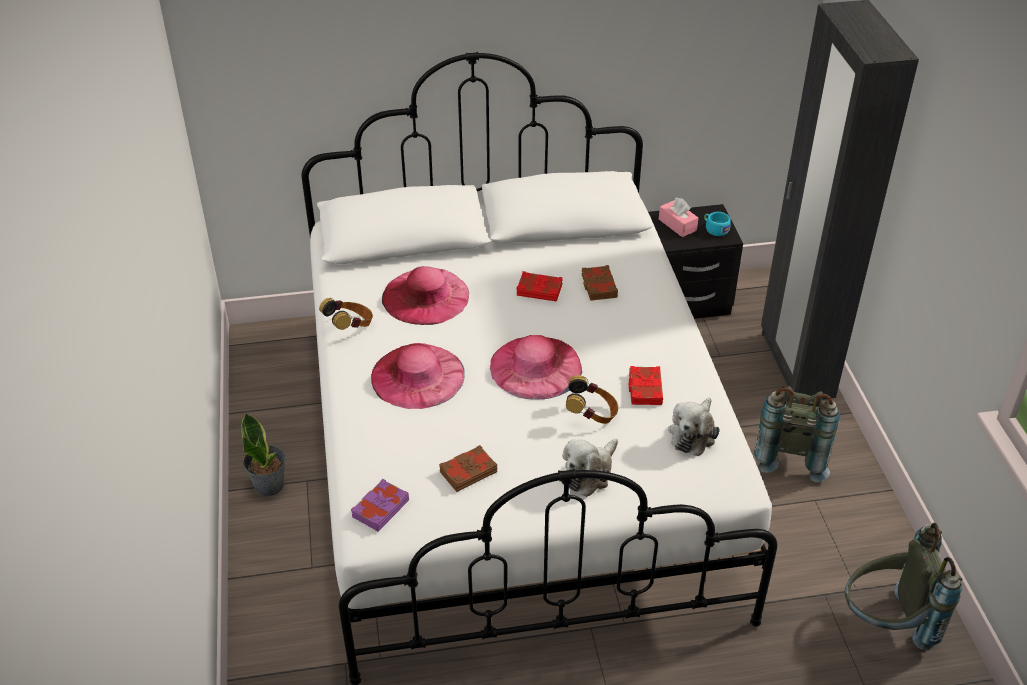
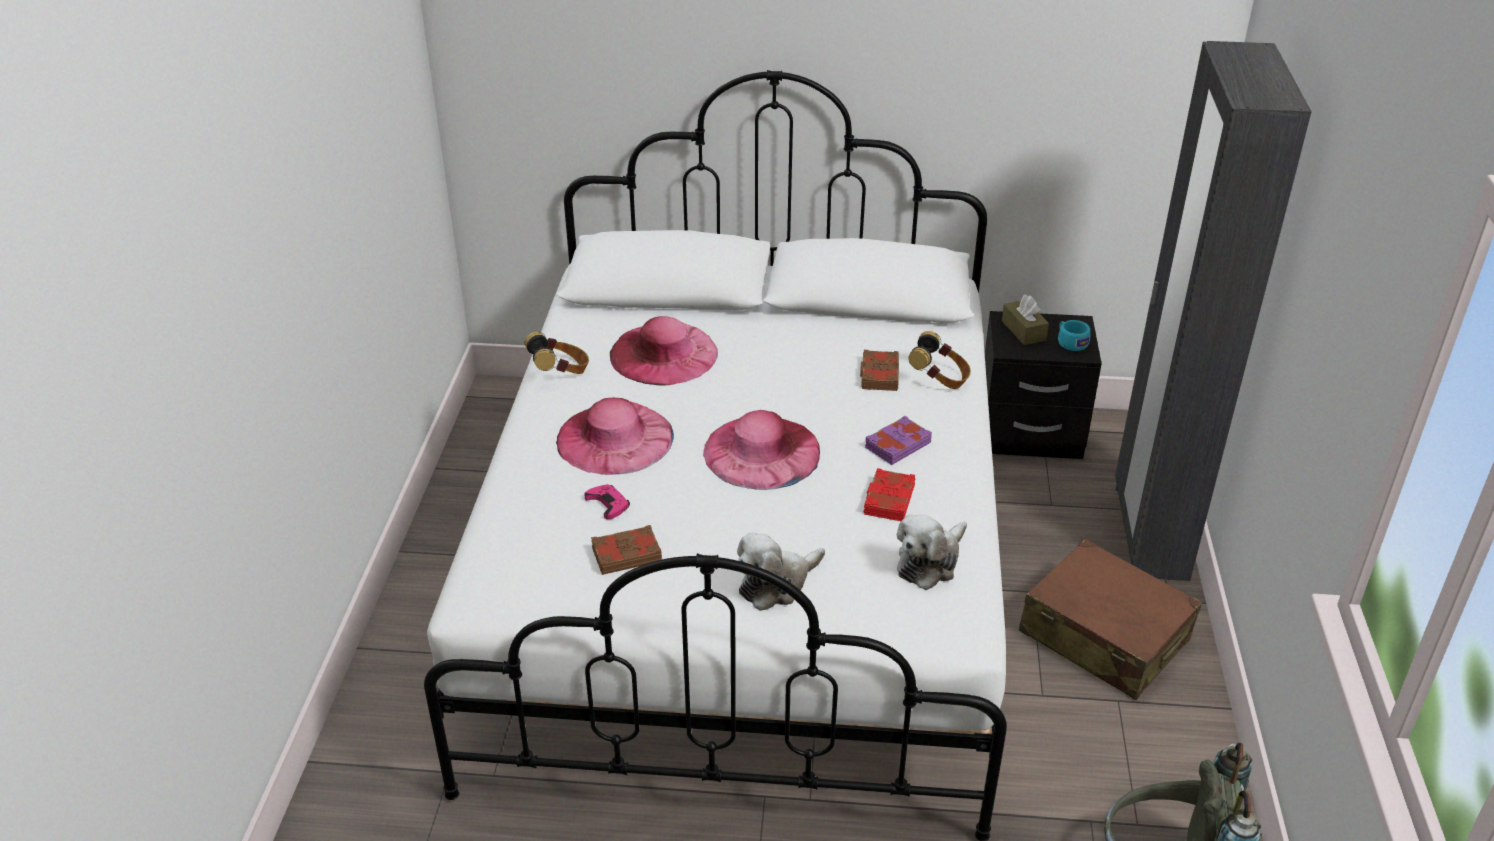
camera: 15 degrees right, 5 degrees down
potted plant [241,413,286,496] -> none
purple book [351,479,409,531] -> purple book moved to [865,416,932,465]
red book [517,271,563,302] -> none
headphones [566,375,618,424] -> headphones moved to [908,331,971,389]
pink tissue box [659,198,699,237] -> brown tissue box [1002,295,1049,345]
grey backpack [754,386,840,482] -> brown suitcase [1019,539,1202,700]
none -> pink game controller [584,484,630,520]

